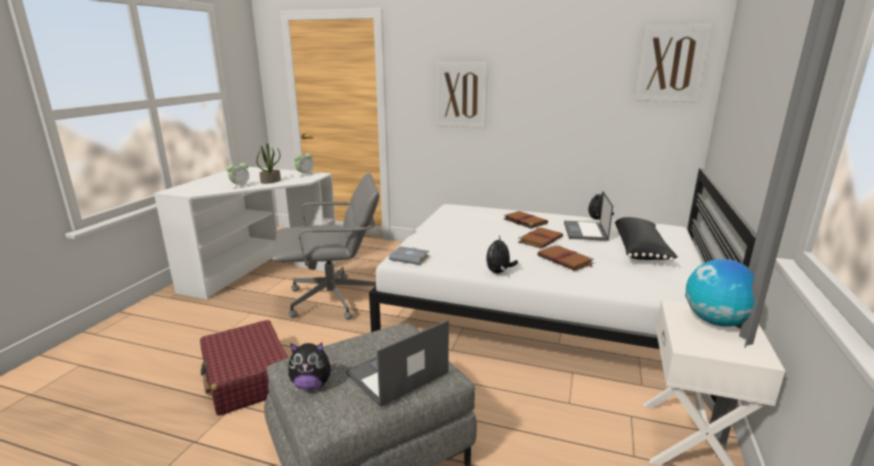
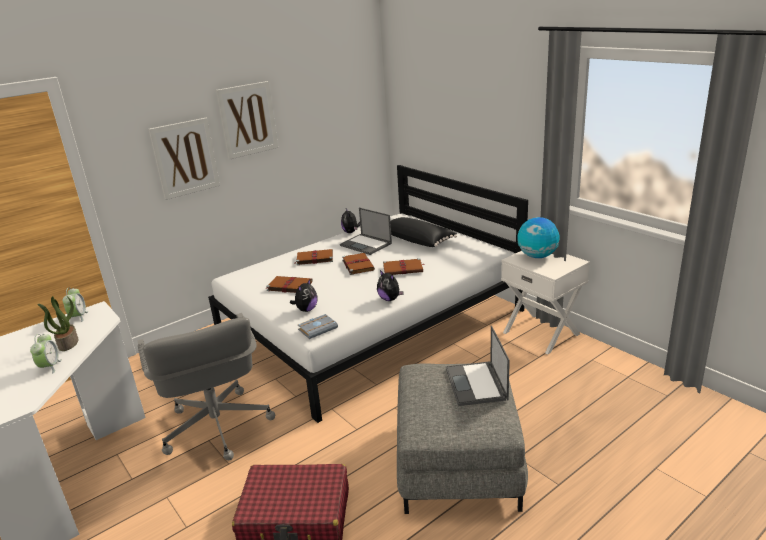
camera: 55 degrees left, 5 degrees up
grey office chair [271,173,380,320] -> grey office chair turned 135 degrees clockwise [137,313,275,460]
plush toy [288,343,336,390] -> plush toy moved to [290,279,318,312]
picture [634,25,711,102] -> picture moved to [216,81,278,160]
none -> brown book [266,276,313,293]

